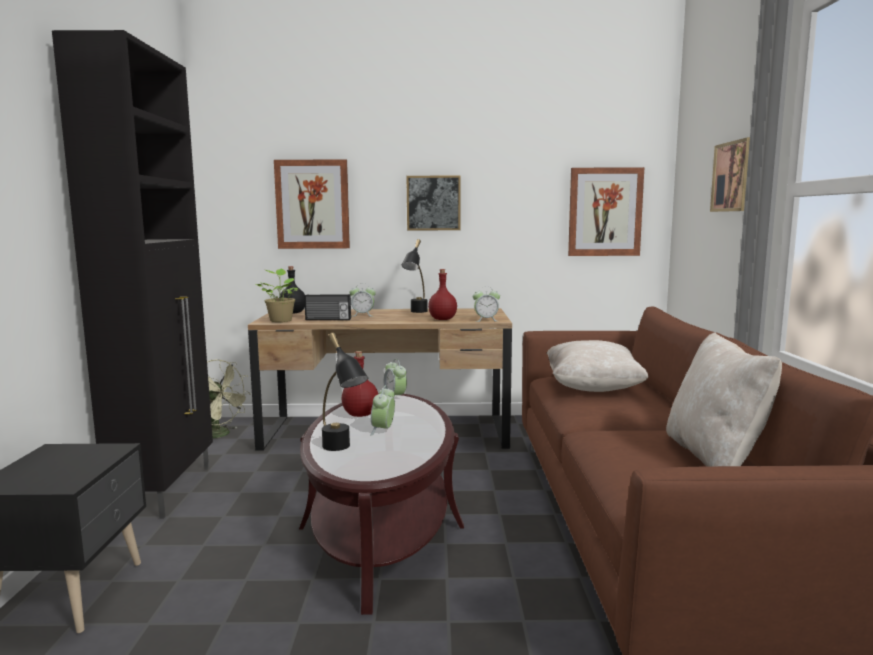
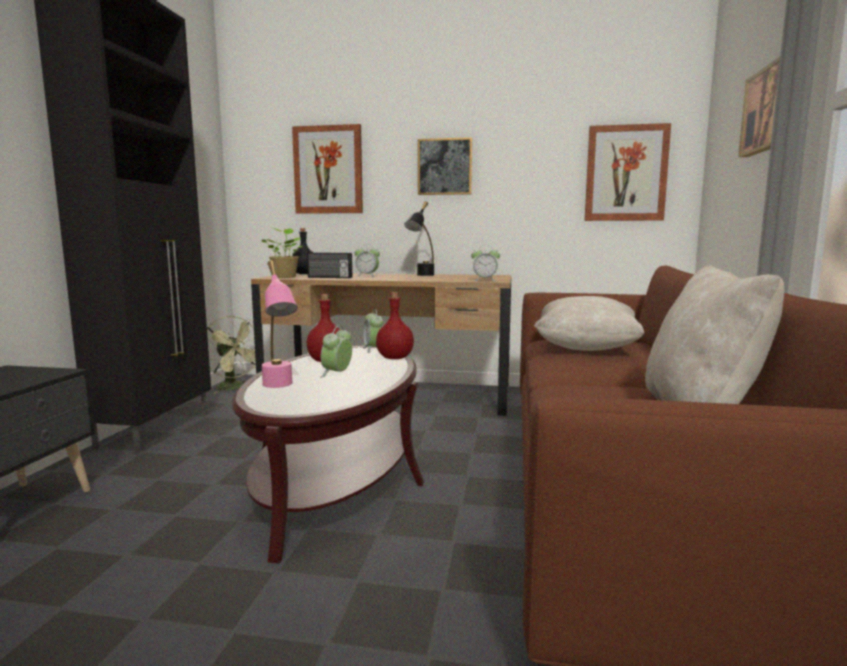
camera: 10 degrees right, 0 degrees up
black table lamp [322,333,368,451] -> pink table lamp [262,260,298,388]
red bottle [428,269,457,320] -> red bottle moved to [376,292,414,359]

